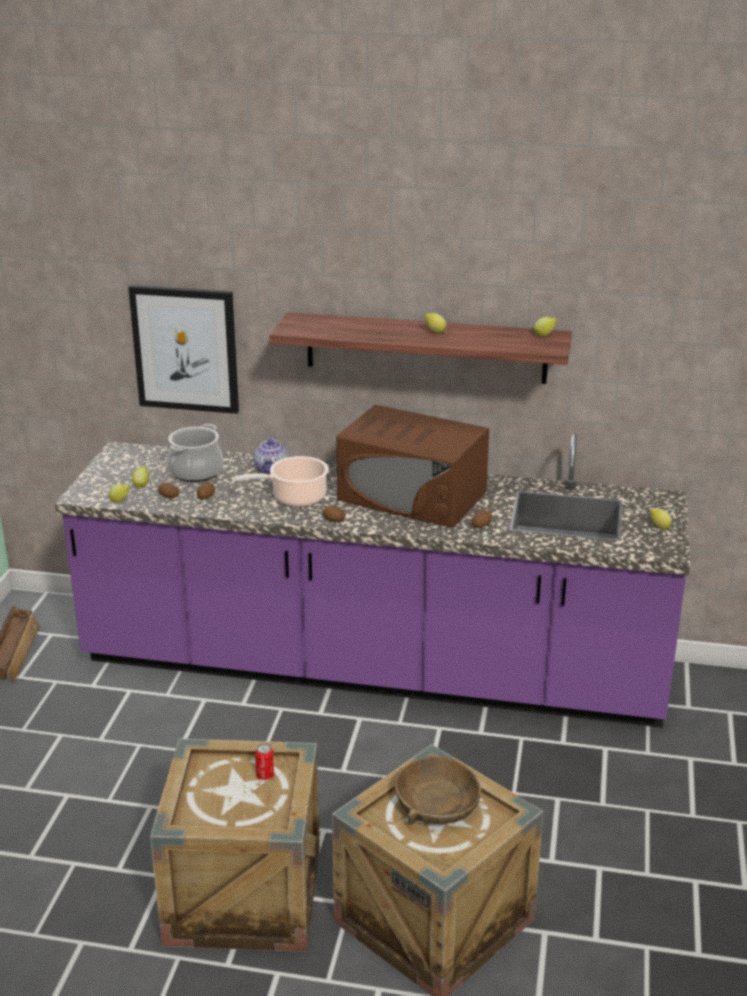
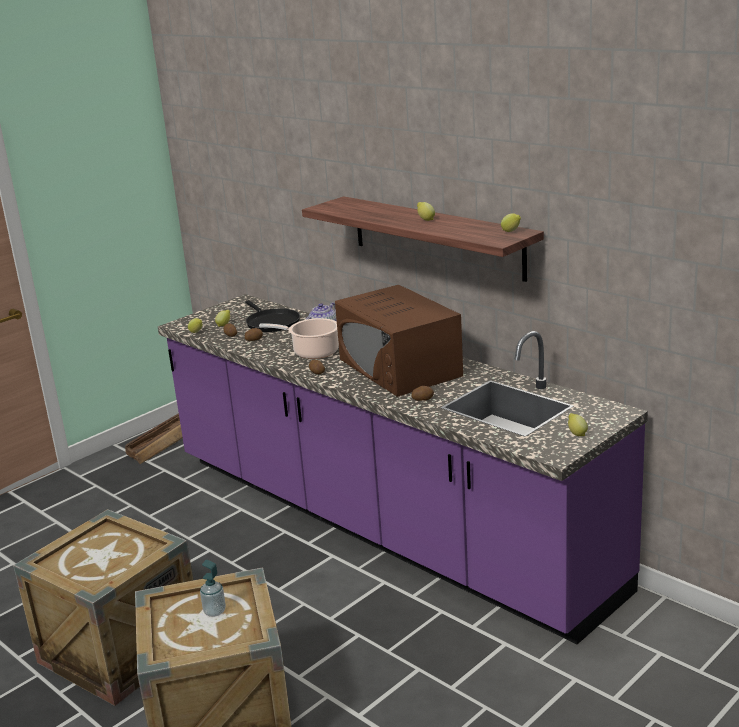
camera: 35 degrees right, 5 degrees down
picture [128,285,239,414] -> none
cooking pot [167,424,224,482] -> black frying pan [245,300,300,332]
can [255,744,274,780] -> none
brown bowl [395,756,481,825] -> soap dispenser [200,560,226,617]

